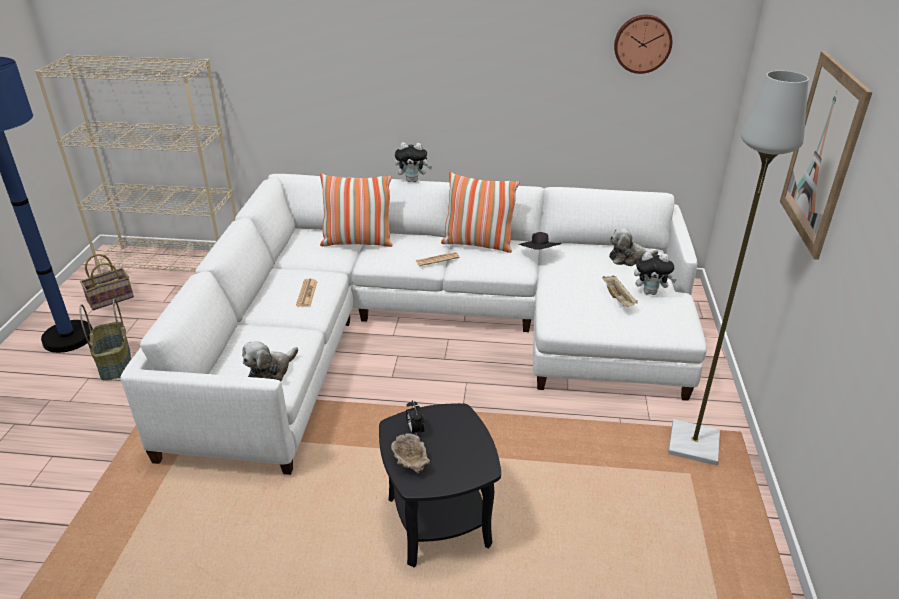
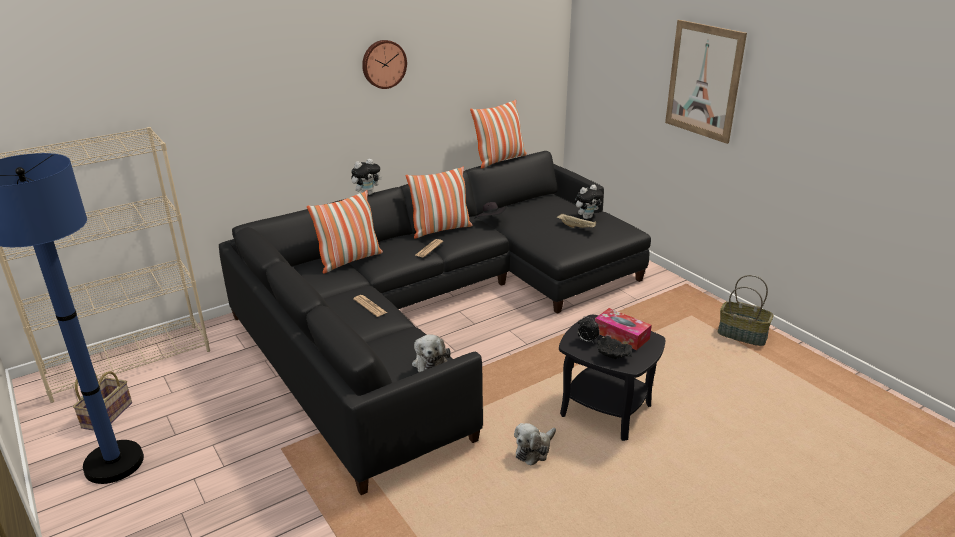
camera: 40 degrees left, 5 degrees down
basket [79,298,131,381] -> basket moved to [718,275,774,346]
white sofa [120,174,707,475] -> black sofa [219,151,651,495]
beige bowl [391,433,430,474] -> black bowl [597,336,632,359]
plush toy [609,227,658,266] -> plush toy moved to [514,423,556,465]
wall clock [614,15,672,74] -> wall clock moved to [362,40,407,89]
grey floor lamp [668,71,809,465] -> none
none -> pillow [470,100,527,168]
none -> tissue box [595,308,652,350]

